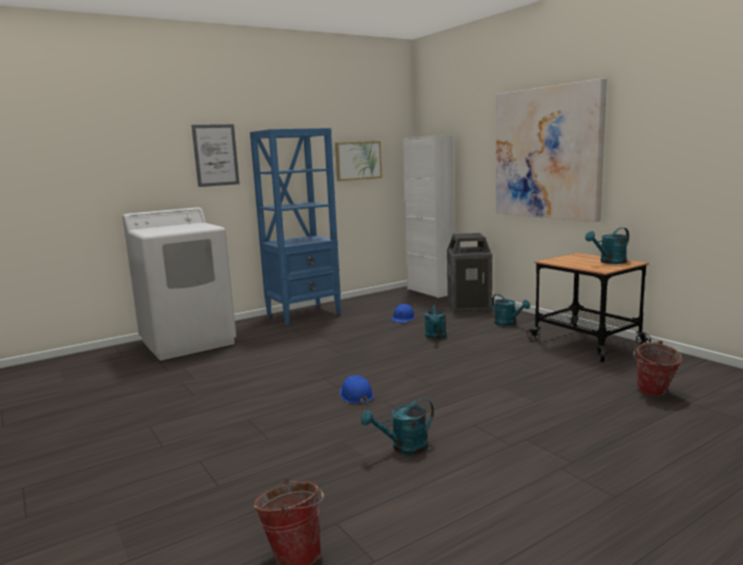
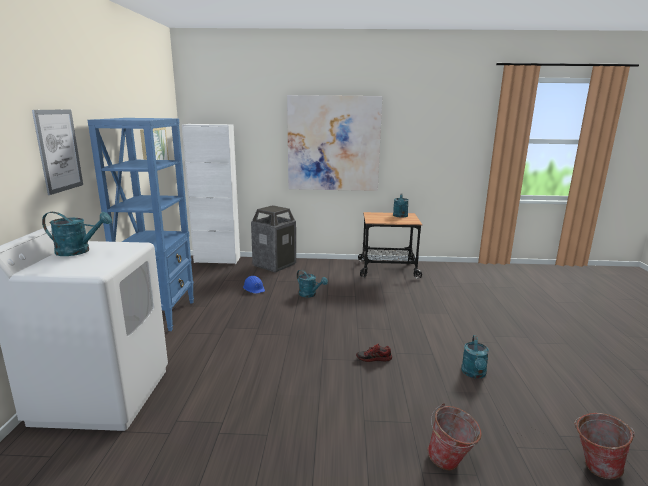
camera: 55 degrees left, 5 degrees up
blue hard hat [340,375,374,404] -> shoe [356,344,392,362]
turquoise watering can [492,294,530,326] -> turquoise watering can moved to [42,212,112,256]
bucket [633,341,682,396] -> bucket moved to [427,403,482,470]

